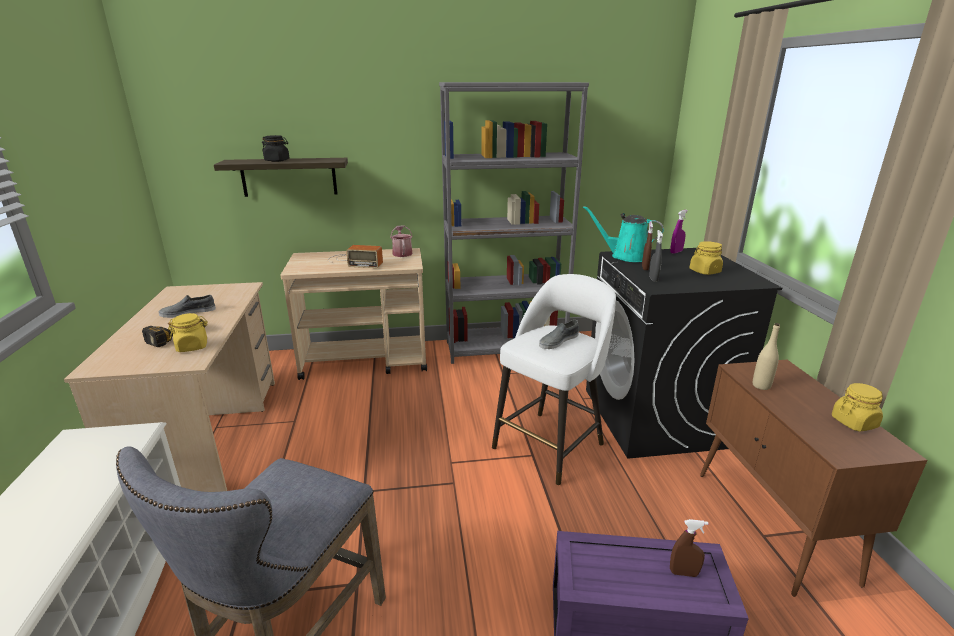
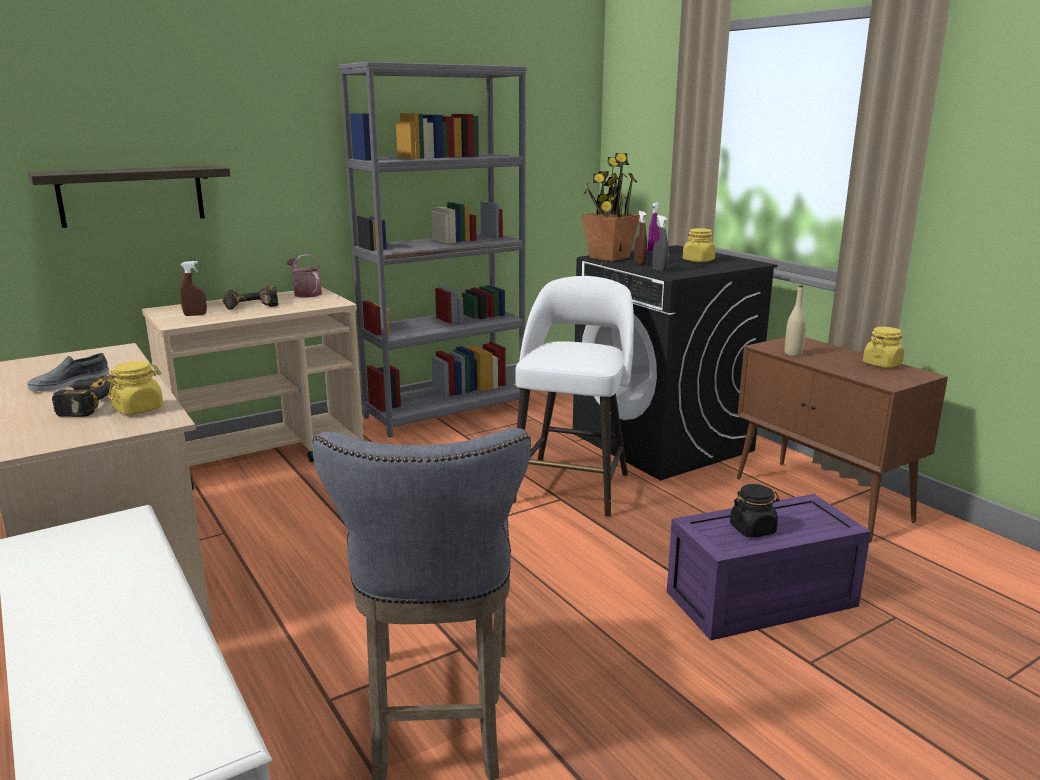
camera: 25 degrees left, 5 degrees down
black jar [262,135,289,162] -> black jar moved to [730,484,780,537]
radio [328,245,383,268] -> power drill [223,286,278,310]
grey shoe [539,320,579,349] -> none
turquoise watering can [583,206,664,262] -> potted plant [582,153,640,261]
brown spray bottle [670,519,709,577] -> brown spray bottle moved to [180,261,207,316]

